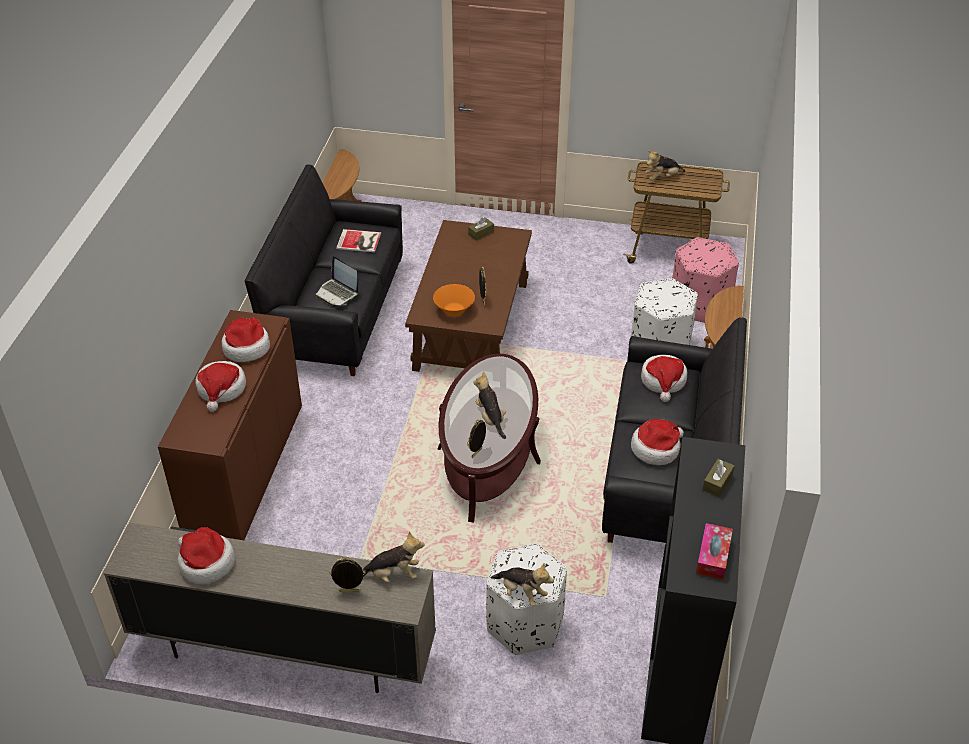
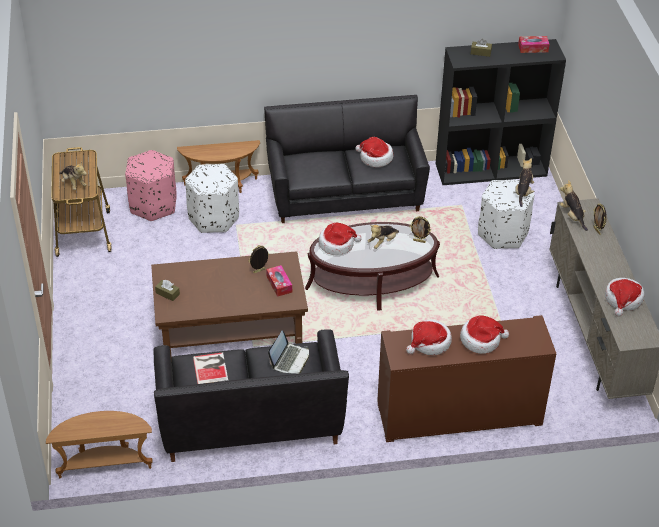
camera: 110 degrees left, 0 degrees up
orange bowl [433,284,475,316] -> tissue box [266,265,292,297]
hat [641,355,687,402] -> hat moved to [318,223,362,256]

